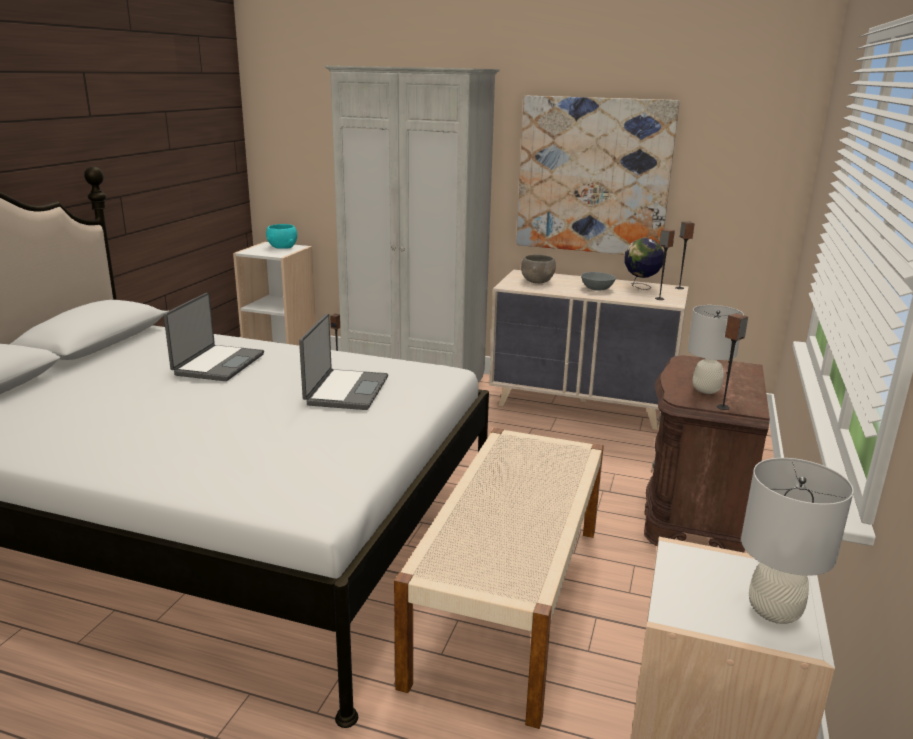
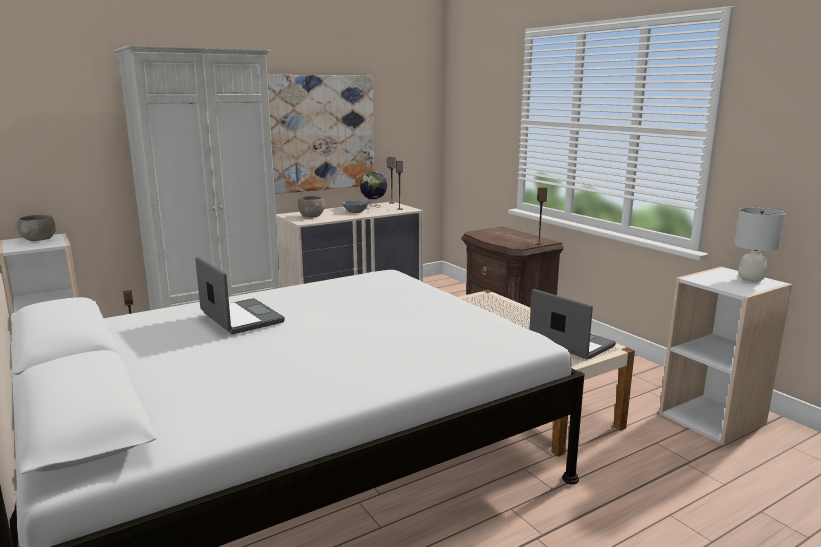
camera: 50 degrees left, 5 degrees down
turquoise bowl [266,224,297,249] -> grey bowl [15,215,56,241]
laptop [299,314,388,410] -> laptop moved to [529,289,616,360]
grey table lamp [688,305,744,394] -> none

